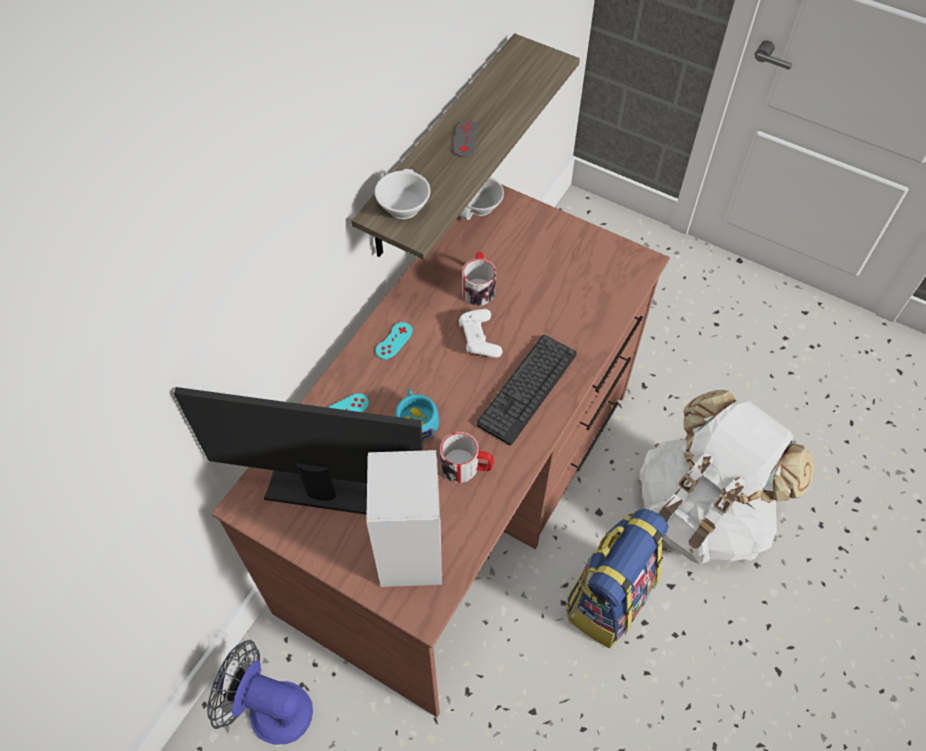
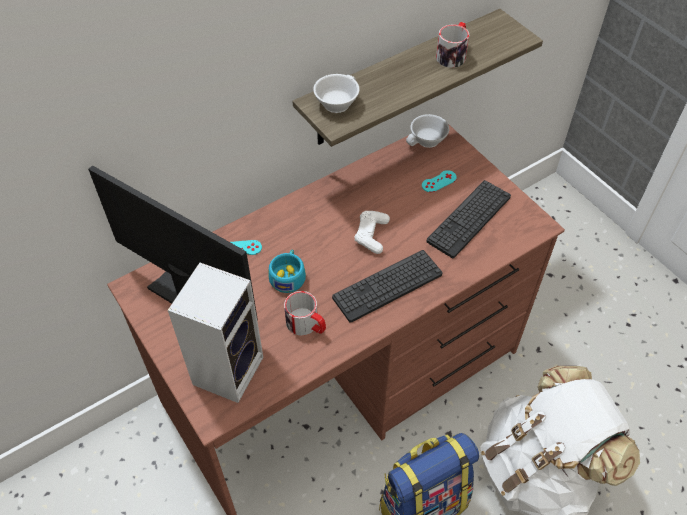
camera: 25 degrees right, 5 degrees down
fan [207,640,313,745] -> none
turquoise game controller [376,322,413,360] -> turquoise game controller moved to [422,170,457,192]
grey game controller [453,121,478,157] -> none
mug [462,252,496,306] -> mug moved to [436,22,469,68]
none -> keyboard [426,180,511,258]

